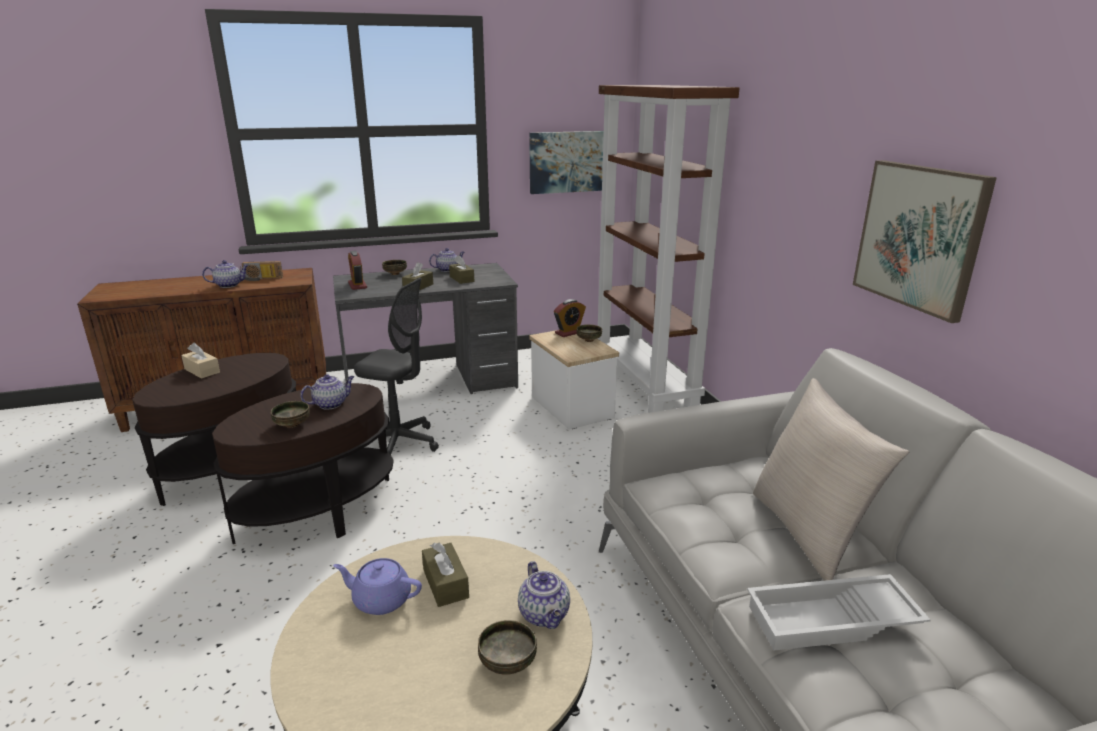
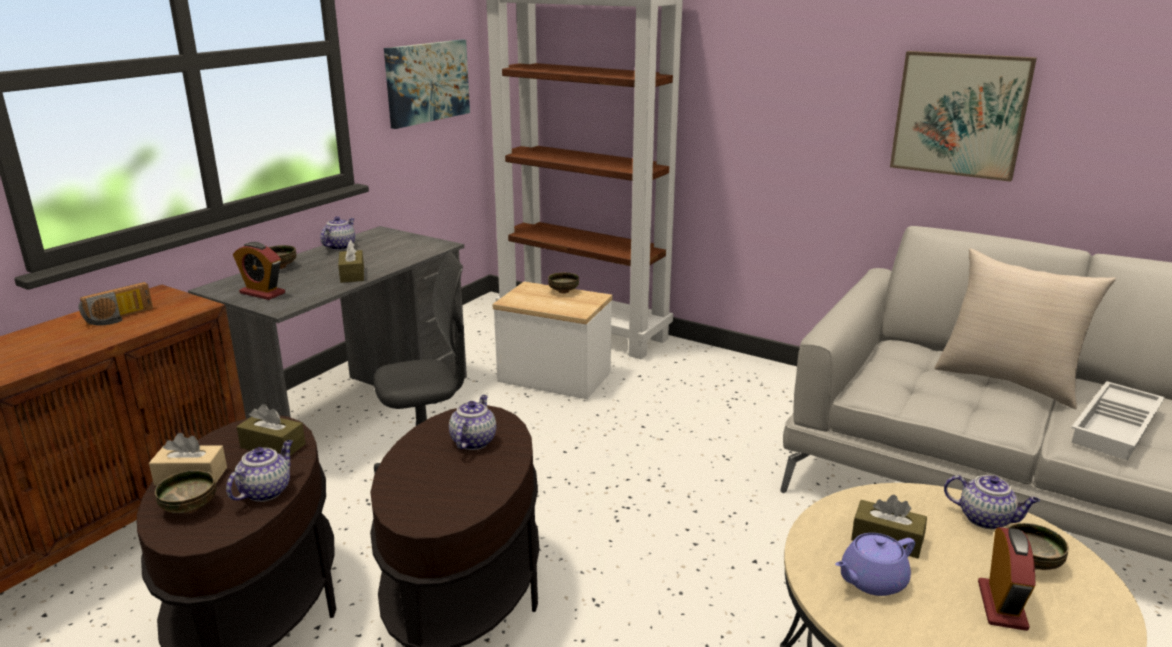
camera: 40 degrees left, 0 degrees up
teapot [202,260,249,288] -> teapot moved to [226,440,293,502]
bowl [271,401,310,428] -> bowl moved to [155,470,216,513]
brown tissue box [449,255,474,284] -> brown tissue box moved to [237,404,306,456]
alarm clock [554,299,586,337] -> alarm clock moved to [978,527,1035,631]

